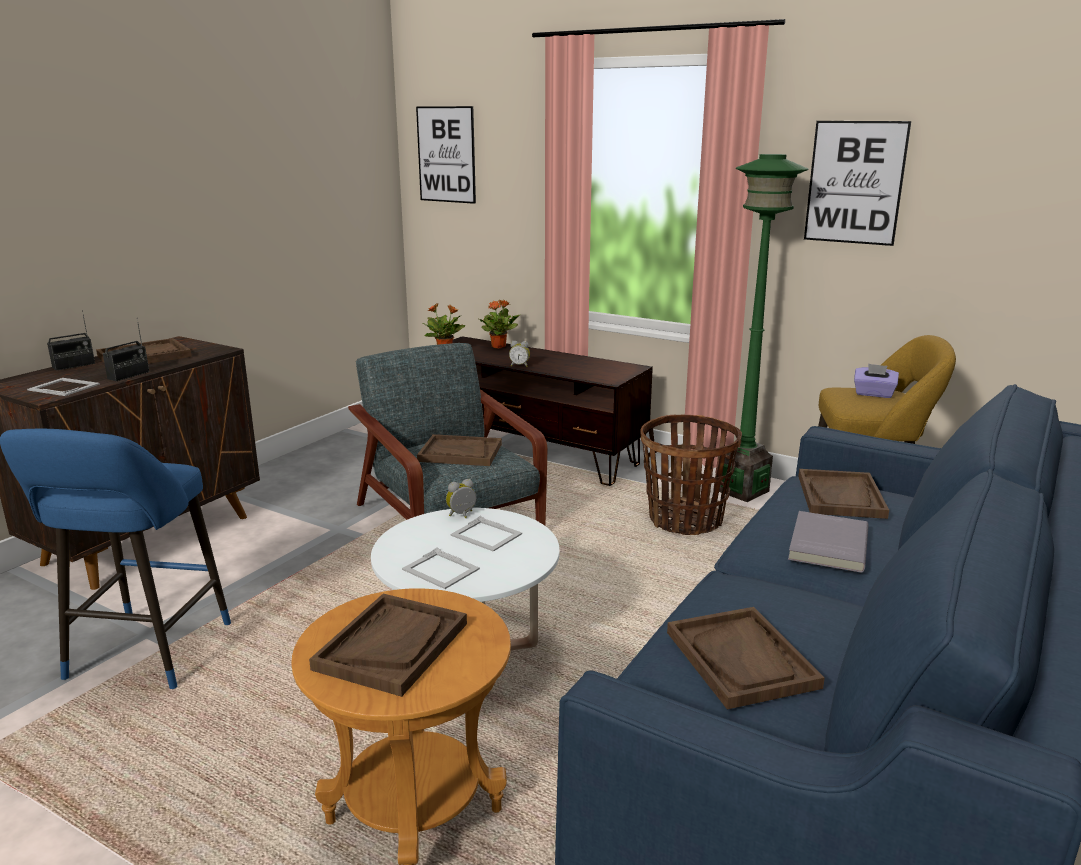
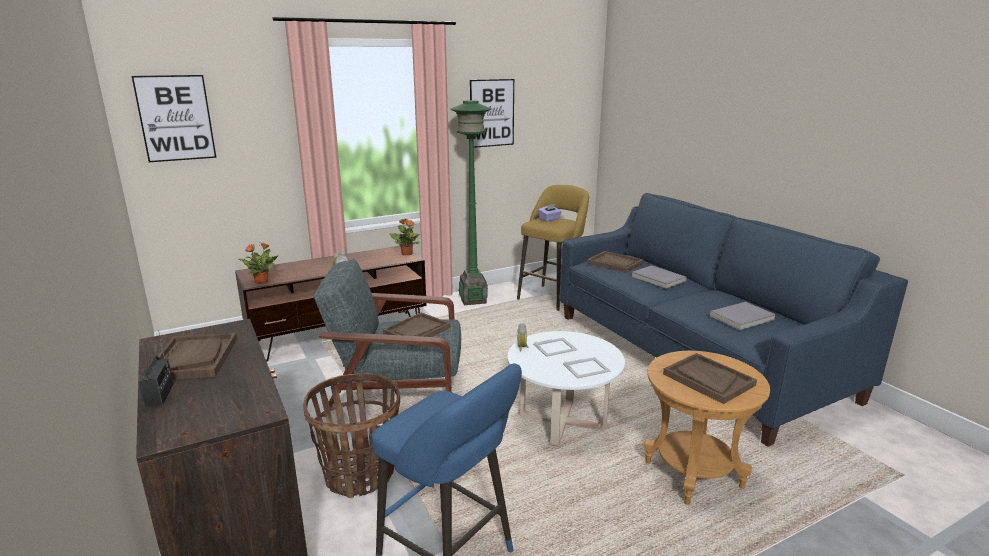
camera: 60 degrees left, 0 degrees up
picture frame [27,378,100,396] -> none
radio [103,318,149,381] -> none
potted plant [479,300,521,348] -> potted plant moved to [390,219,420,255]
basket [640,414,742,535] -> basket moved to [303,373,400,498]
brown tray [667,607,825,709] -> grey book [710,302,776,330]

